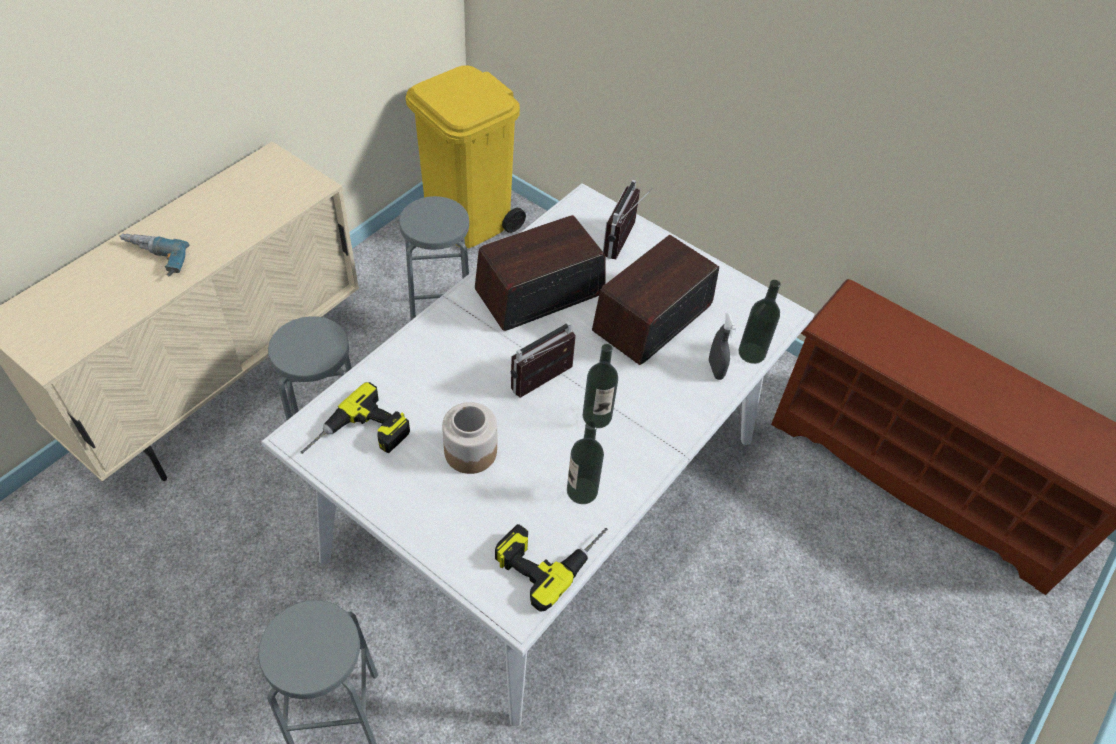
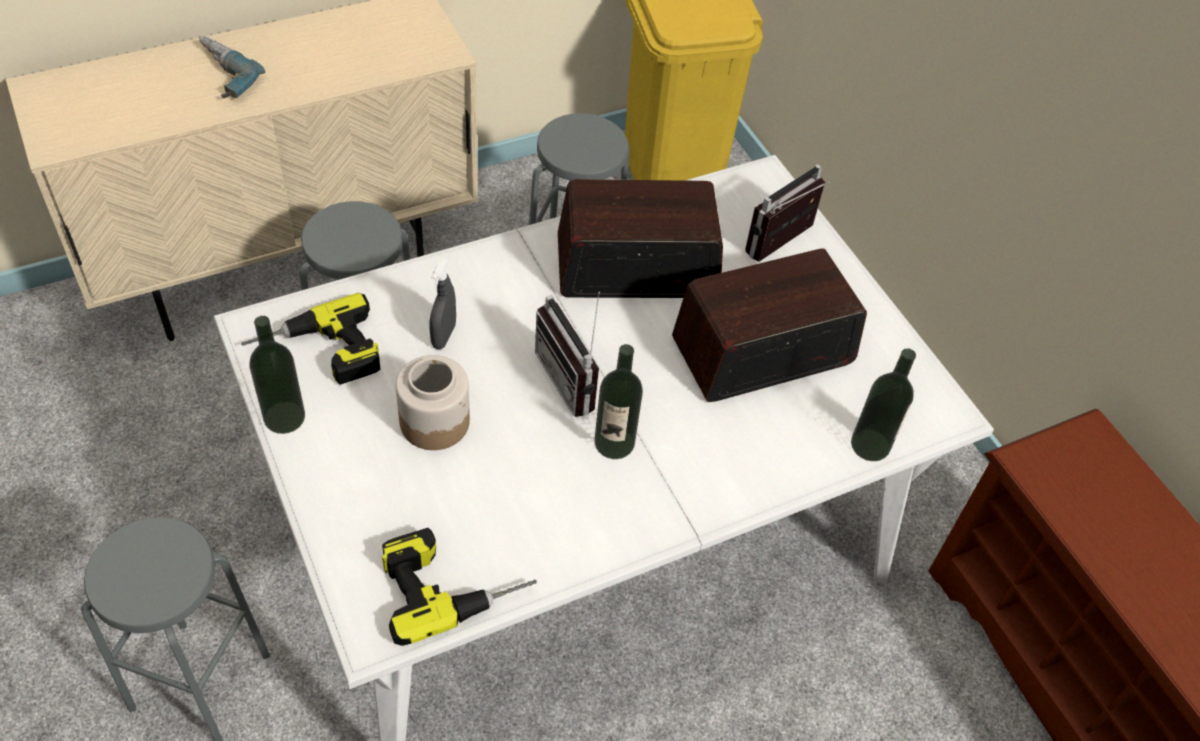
camera: 25 degrees right, 0 degrees up
radio [510,322,576,398] -> radio turned 105 degrees counterclockwise [535,291,600,417]
bottle [567,421,604,504] -> bottle moved to [249,316,305,434]
grey spray bottle [709,313,736,380] -> grey spray bottle moved to [429,257,456,349]

